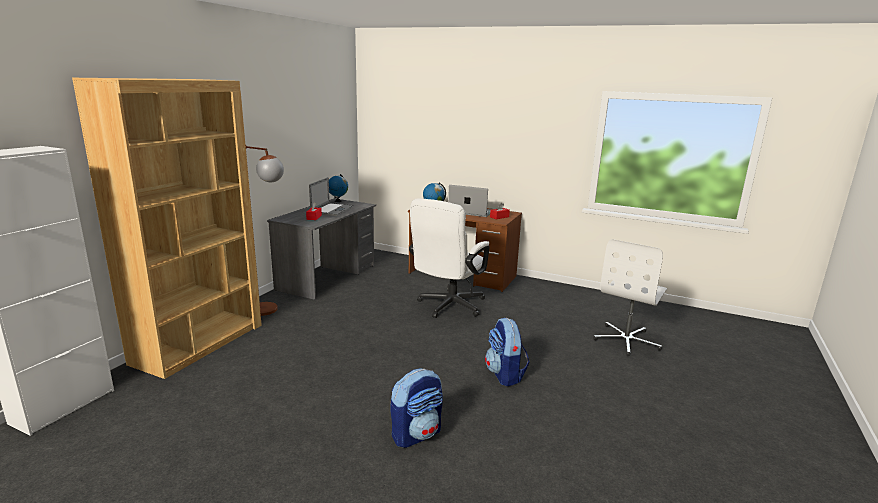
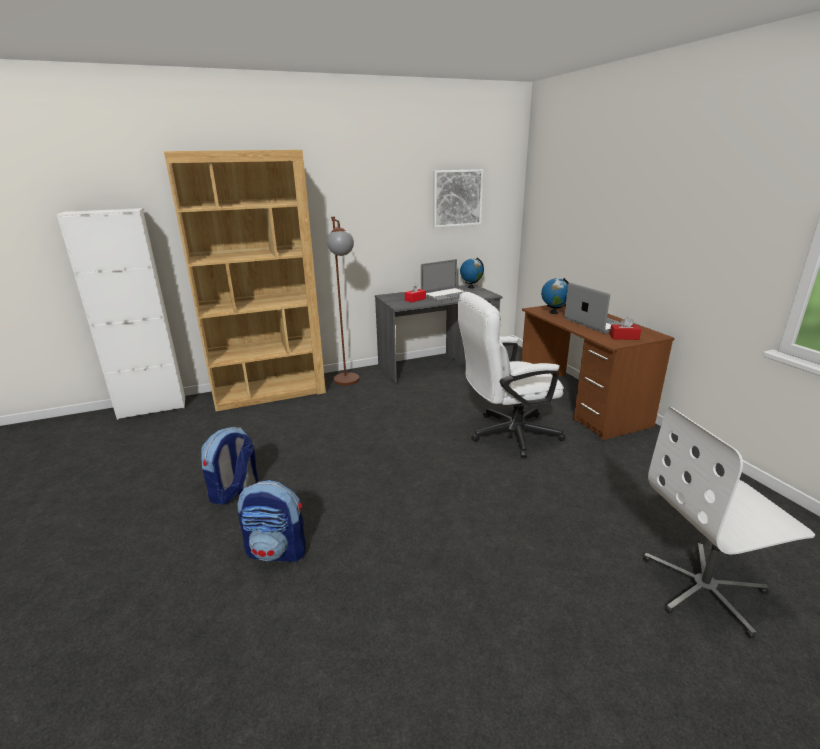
camera: 45 degrees right, 5 degrees up
backpack [485,318,530,386] -> backpack moved to [201,427,258,505]
none -> picture [433,169,483,228]

